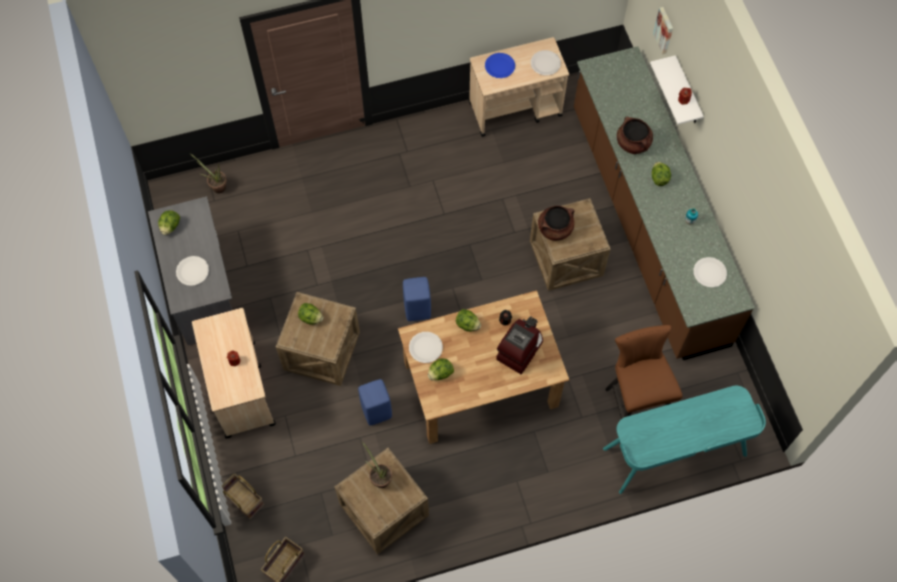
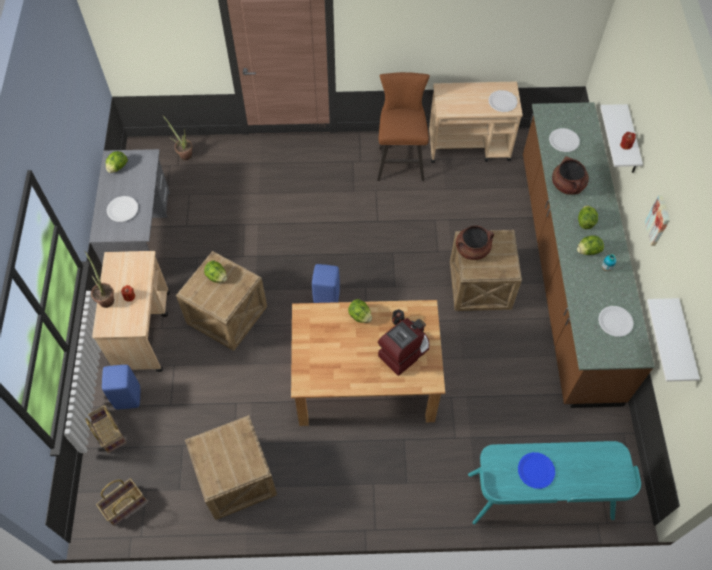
camera: 15 degrees right, 5 degrees down
blue stool [358,379,392,426] -> blue stool moved to [102,365,140,409]
potted plant [361,441,392,488] -> potted plant moved to [85,251,114,308]
white plate [409,332,443,363] -> white plate moved to [549,128,580,152]
lettuce [428,358,454,380] -> lettuce moved to [577,235,604,255]
blue plate [485,53,515,78] -> blue plate moved to [518,452,555,489]
brown stool [605,325,683,435] -> brown stool moved to [377,72,430,181]
picture [653,7,673,54] -> picture moved to [645,195,670,246]
none -> white shelf [647,298,700,382]

